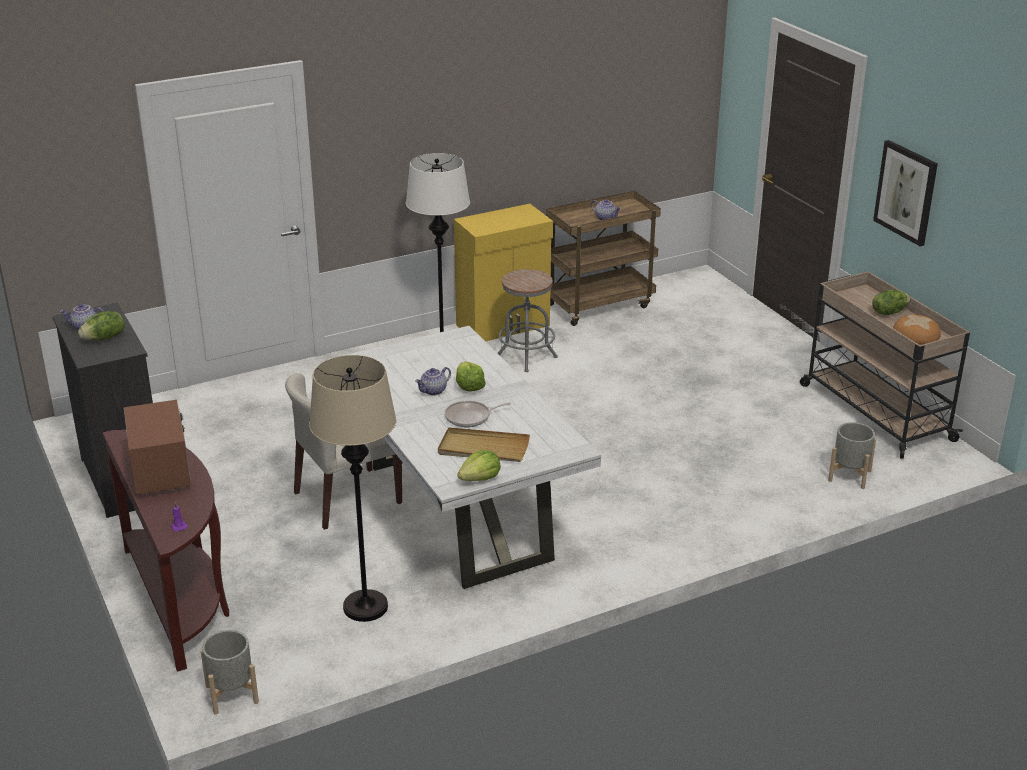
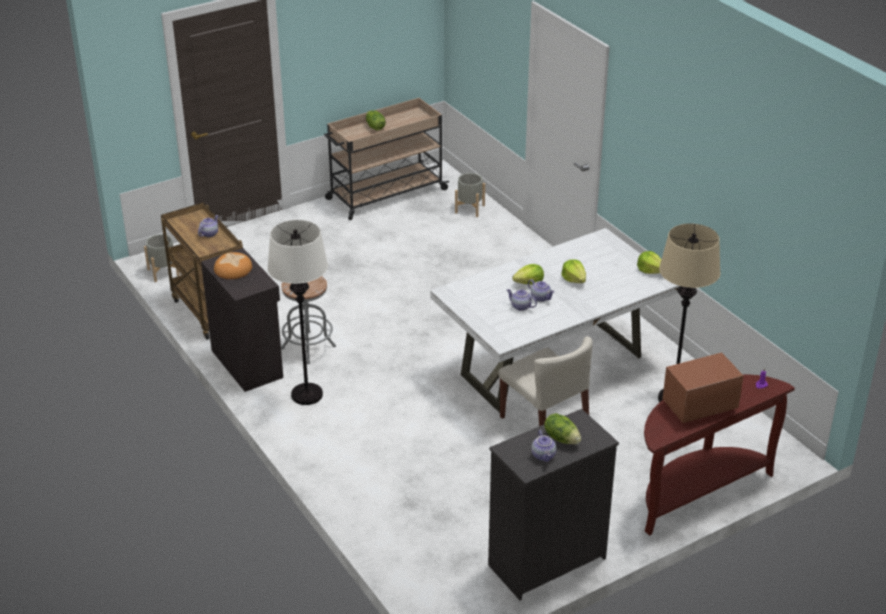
camera: 95 degrees left, 5 degrees up
grey planter [200,630,259,715] -> grey planter moved to [144,234,180,282]
beige tray [438,427,530,462] -> none
frying pan [445,401,511,427] -> lettuce [561,259,586,283]
yellow cabinet [454,204,553,342] -> black cabinet [201,248,283,392]
picture [873,140,938,246] -> none
bread [893,315,941,344] -> bread moved to [214,252,252,279]
none -> teapot [506,289,537,311]

